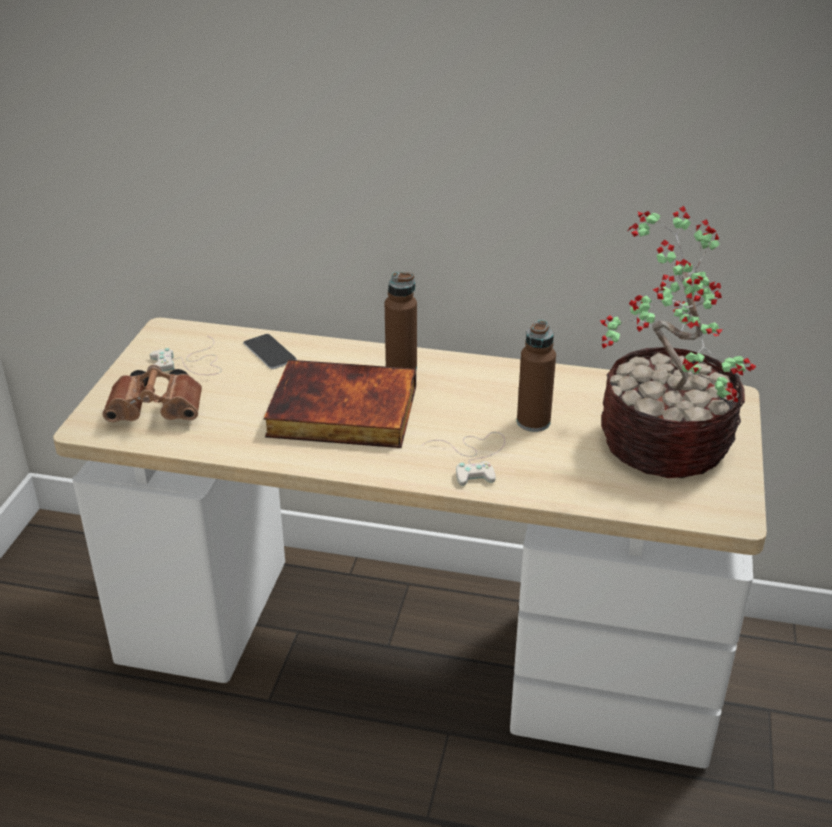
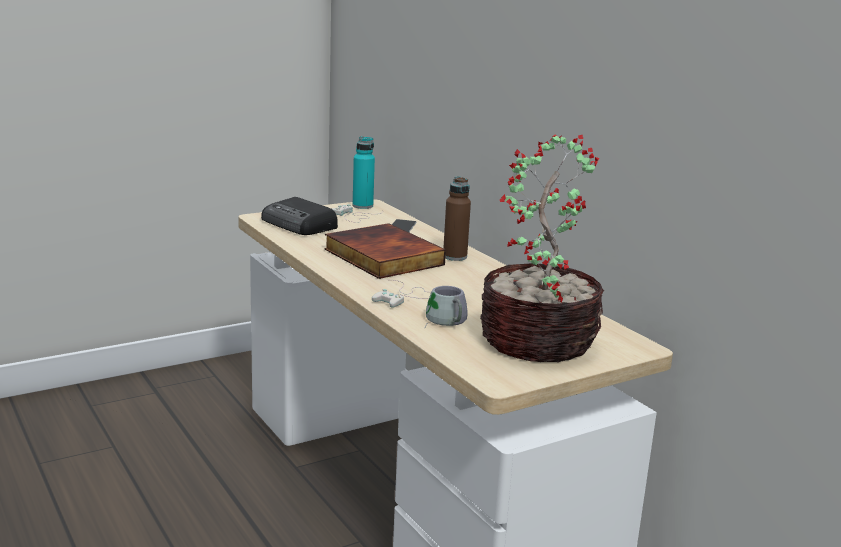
camera: 45 degrees right, 15 degrees down
brown binoculars [102,365,202,422] -> radio [261,197,338,235]
brown bottle [517,320,556,432] -> none
none -> turquoise bottle [353,136,375,209]
none -> grey mug [425,286,468,327]

